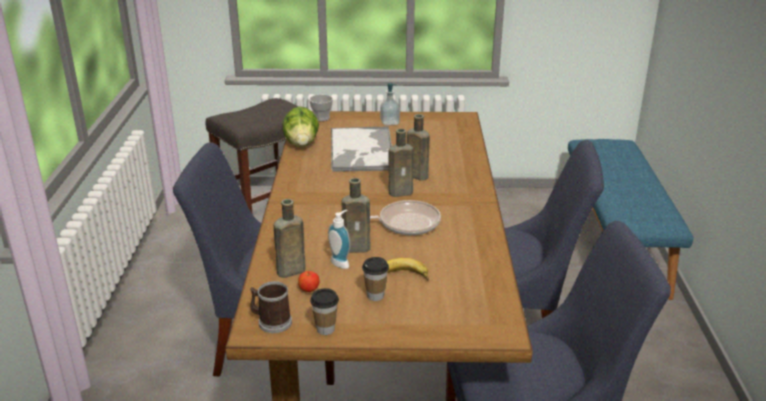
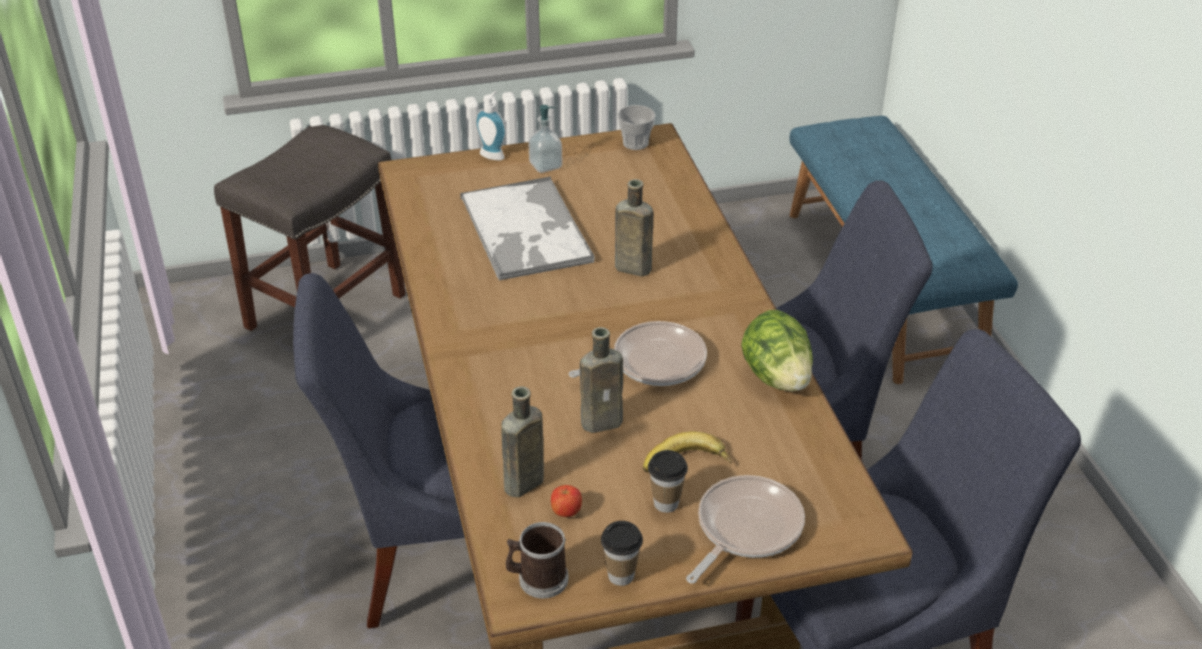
camera: 15 degrees left, 10 degrees up
lettuce [282,106,319,147] -> lettuce moved to [741,310,813,392]
cup [309,95,333,121] -> cup moved to [617,105,655,150]
soap dispenser [328,210,350,269] -> soap dispenser moved to [475,91,506,160]
brown bottle [388,129,414,197] -> none
none -> frying pan [686,475,805,583]

